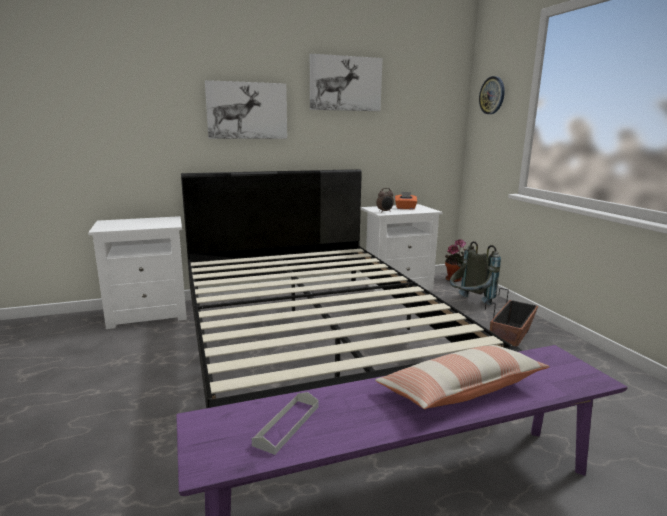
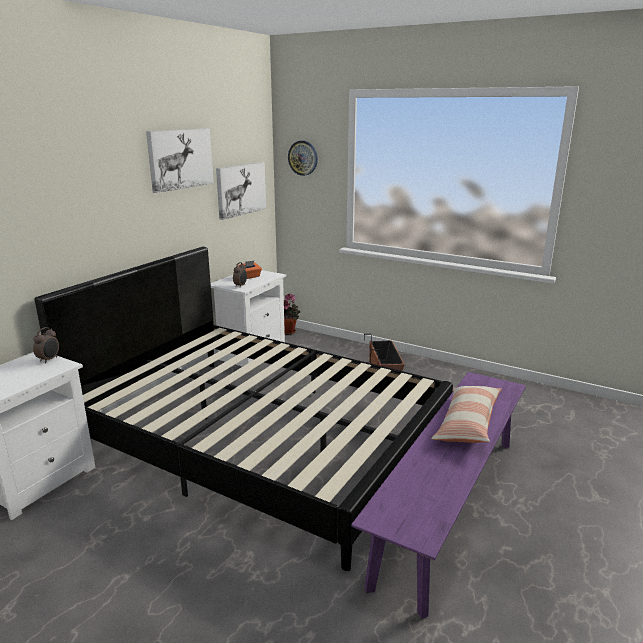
camera: 40 degrees left, 5 degrees up
picture [205,80,287,139] -> picture moved to [216,162,266,220]
grey tray [252,392,318,455] -> none
grey backpack [450,241,501,305] -> none
none -> alarm clock [33,327,59,363]

